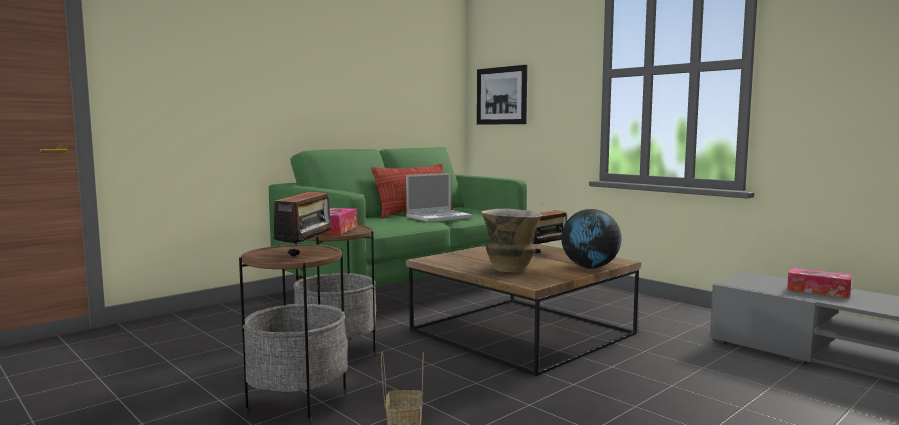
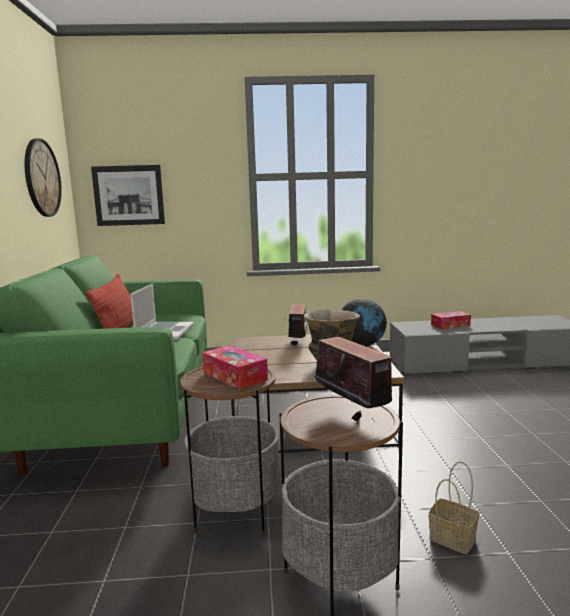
camera: 50 degrees left, 5 degrees up
none -> wall clock [25,138,62,217]

